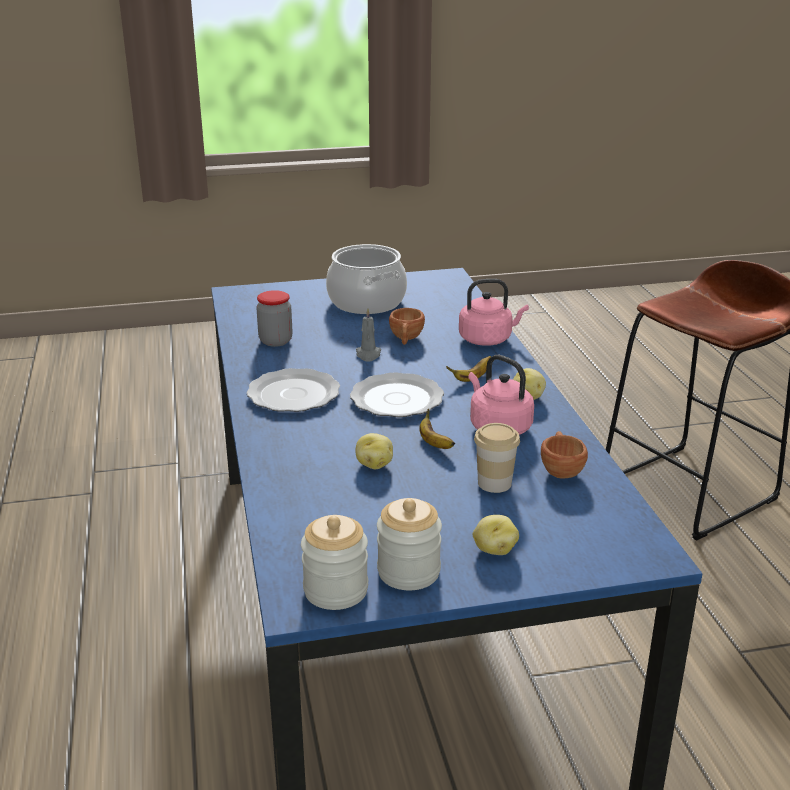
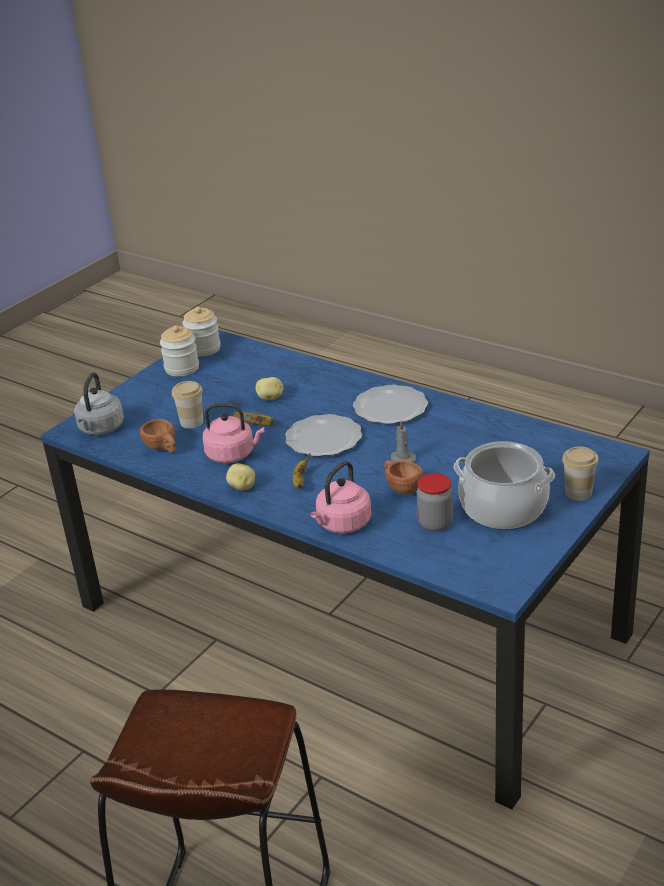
camera: 140 degrees right, 5 degrees up
jar [256,290,293,347] -> jar moved to [417,473,453,532]
potato [473,515,519,555] -> none
none -> grey kettle [74,372,124,435]
none -> cup [562,446,599,501]

